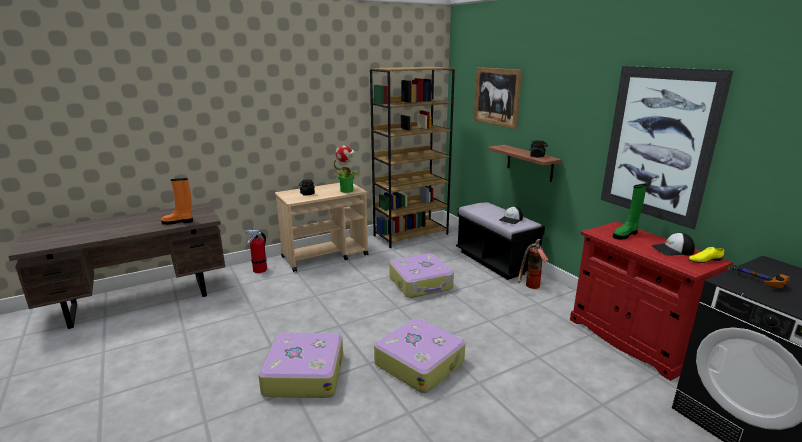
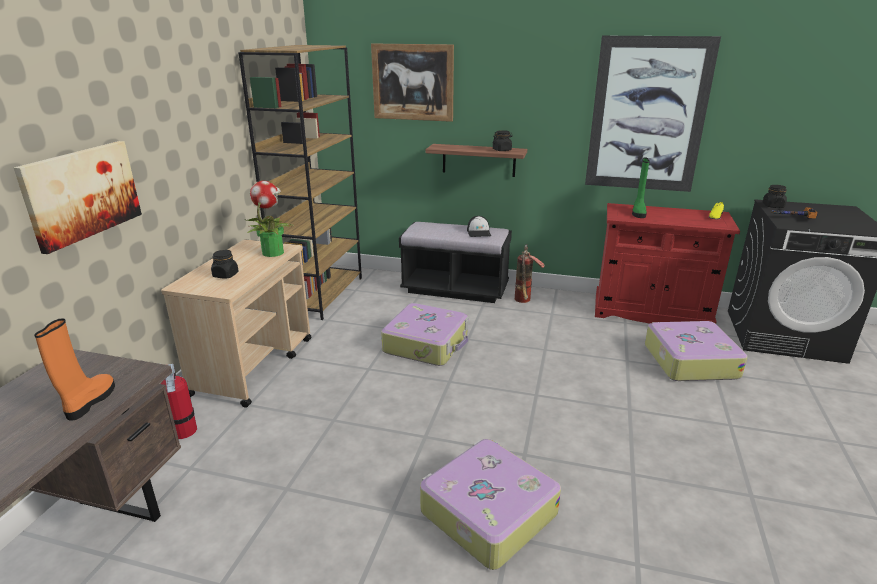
camera: 45 degrees left, 5 degrees up
orange boot [161,178,193,225] -> orange boot turned 150 degrees clockwise [34,318,115,421]
suitcase [374,318,465,393] -> suitcase moved to [645,321,748,381]
cap [652,232,695,256] -> none
none -> picture [14,141,142,254]
none -> black jar [763,185,787,208]

